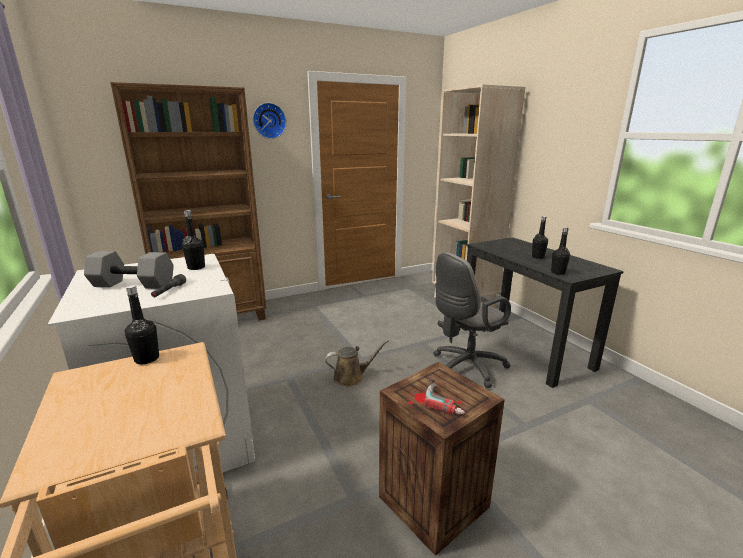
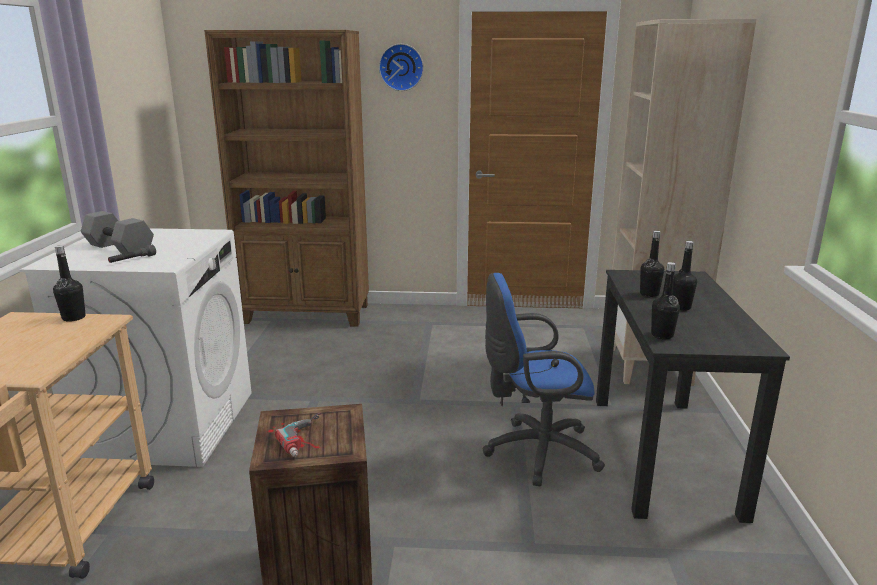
camera: 30 degrees right, 0 degrees up
black bottle [182,210,205,270] -> black bottle moved to [640,231,664,297]
brown watering can [325,340,389,387] -> none
grey office chair [433,253,511,388] -> blue office chair [483,273,605,486]

